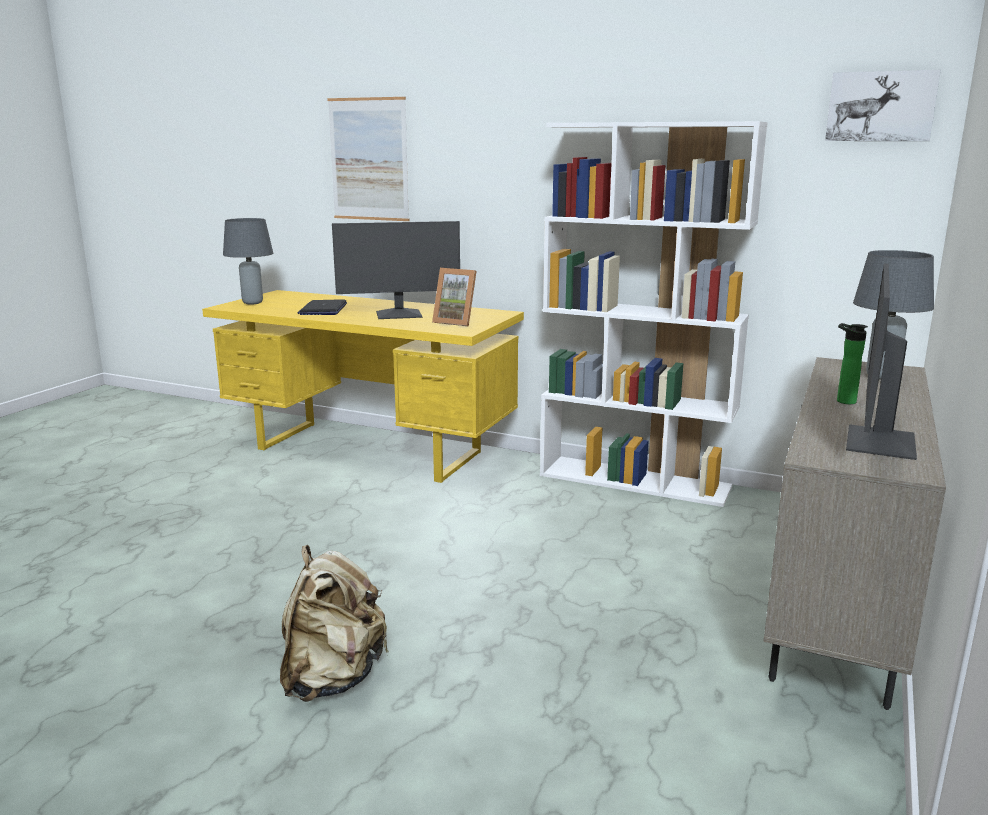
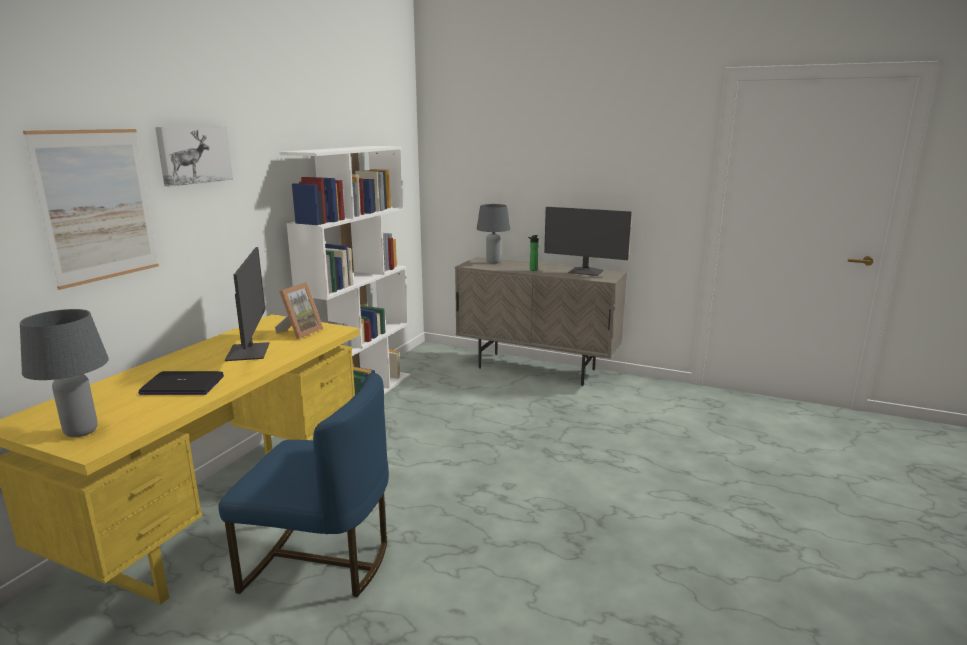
camera: 90 degrees left, 0 degrees up
beige backpack [280,545,389,702] -> none
picture [825,70,941,141] -> picture moved to [155,126,233,187]
none -> blue chair [218,373,389,597]

